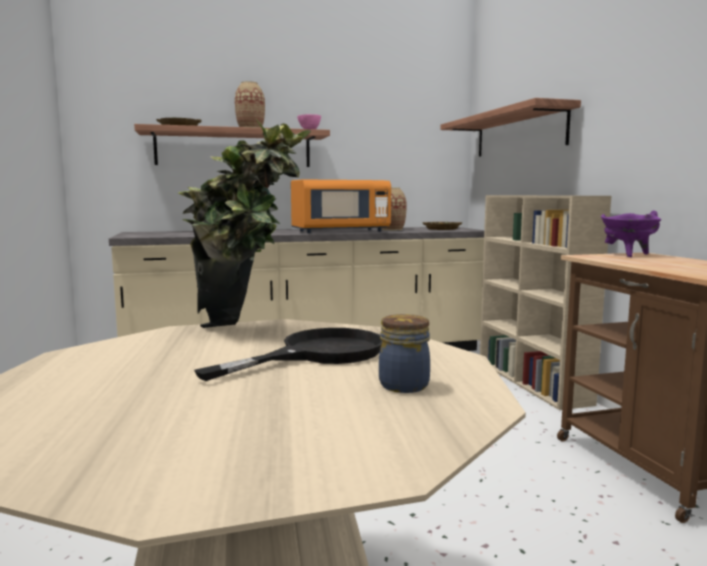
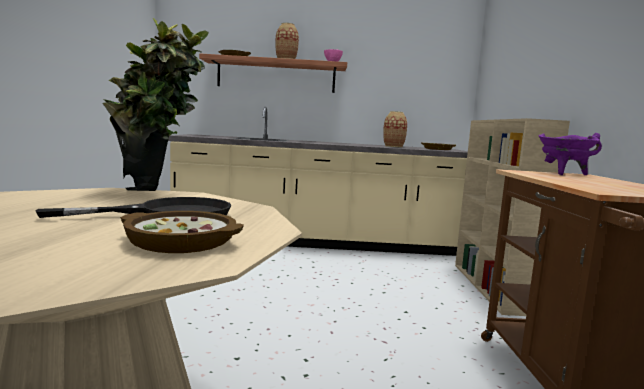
camera: 15 degrees right, 0 degrees up
orange microwave [291,179,391,233] -> none
jar [379,314,430,393] -> bowl [120,211,244,253]
shelf [440,98,581,157] -> none

